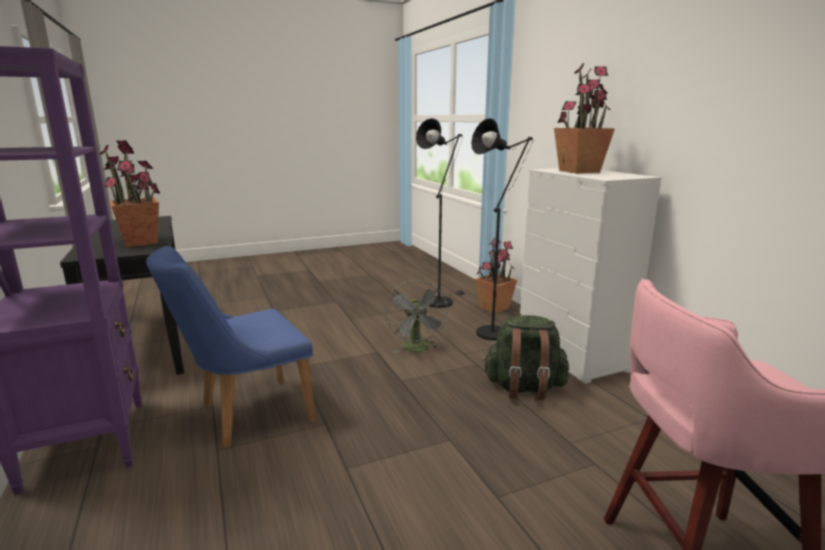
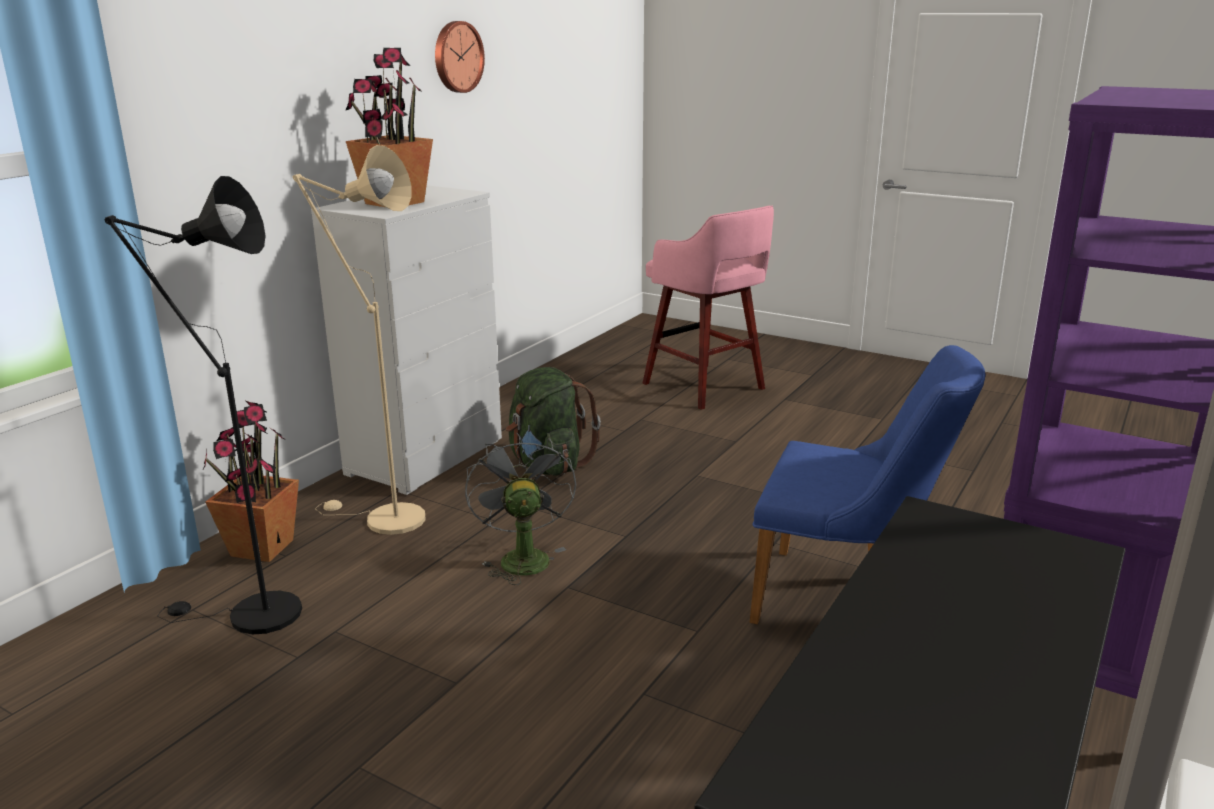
camera: 125 degrees left, 5 degrees up
potted plant [99,140,161,247] -> none
grey fan [385,280,447,352] -> grey fan turned 60 degrees counterclockwise [465,433,576,585]
black floor lamp [471,118,533,341] -> beige floor lamp [293,145,426,535]
none -> wall clock [435,21,485,93]

